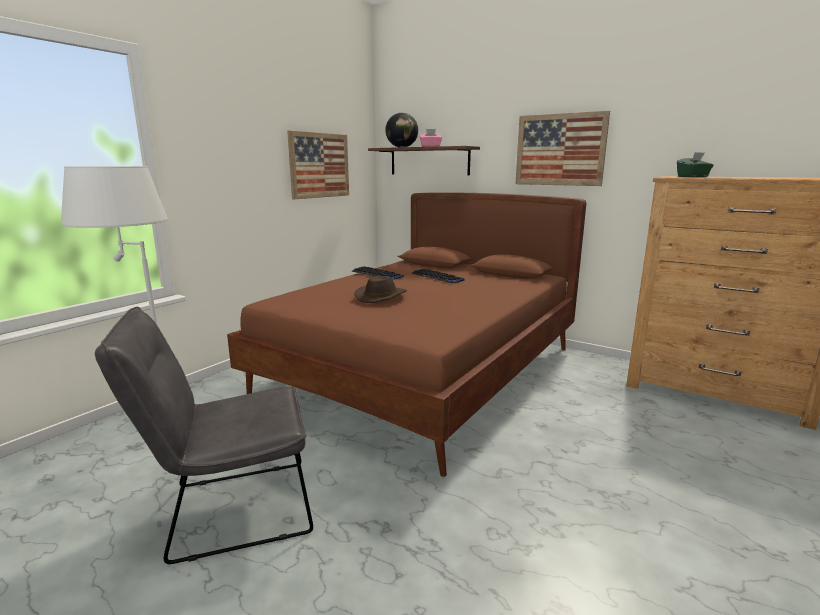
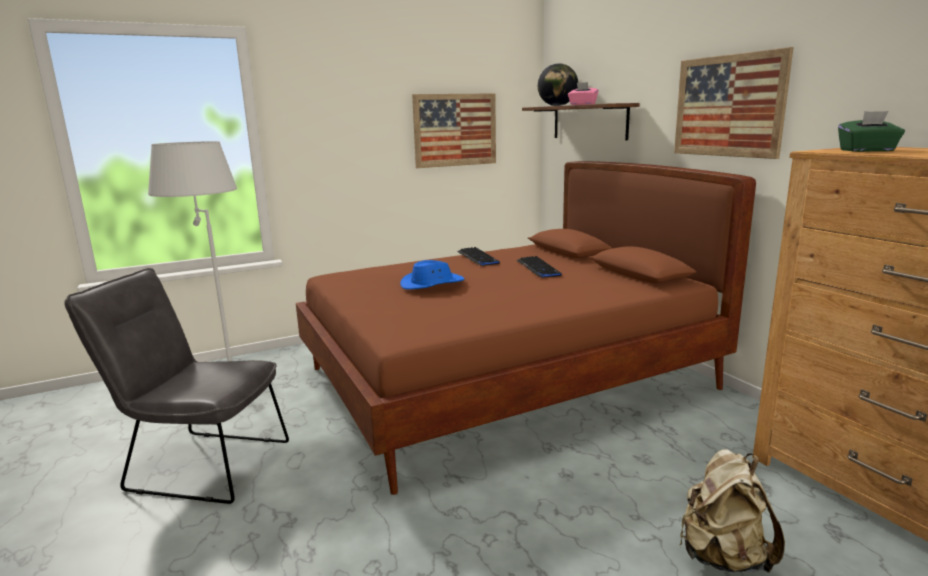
camera: 30 degrees right, 0 degrees up
brown hat [354,276,407,303] -> blue hat [400,260,464,290]
none -> beige backpack [680,449,785,573]

